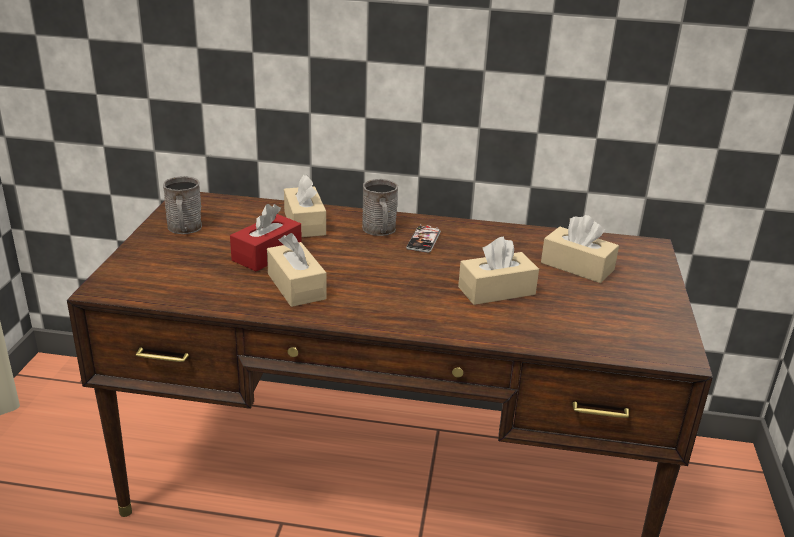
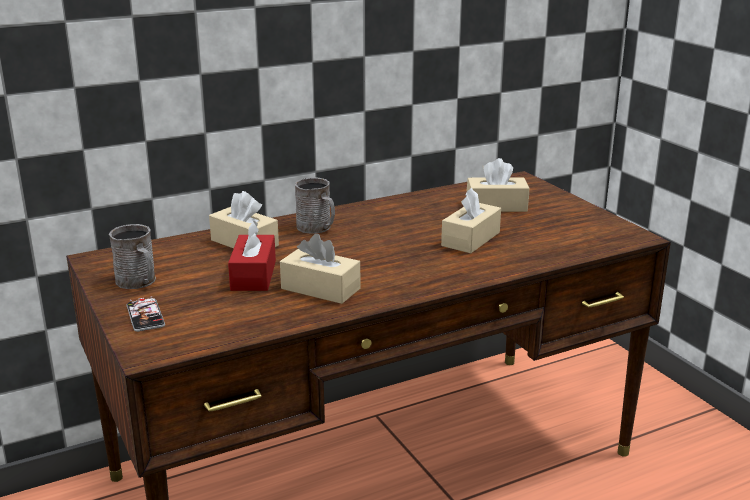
camera: 35 degrees left, 5 degrees down
phone [406,224,441,253] -> phone moved to [126,296,165,332]

